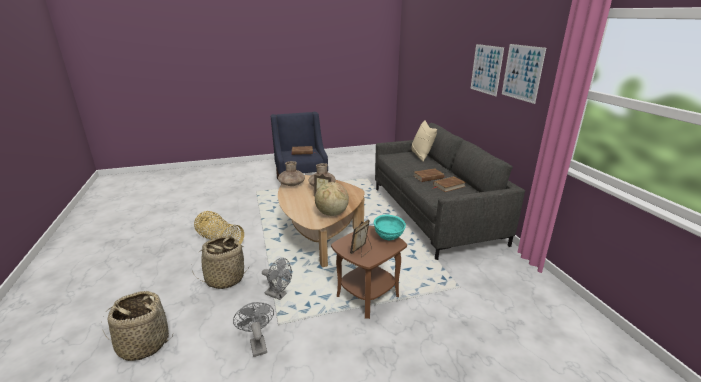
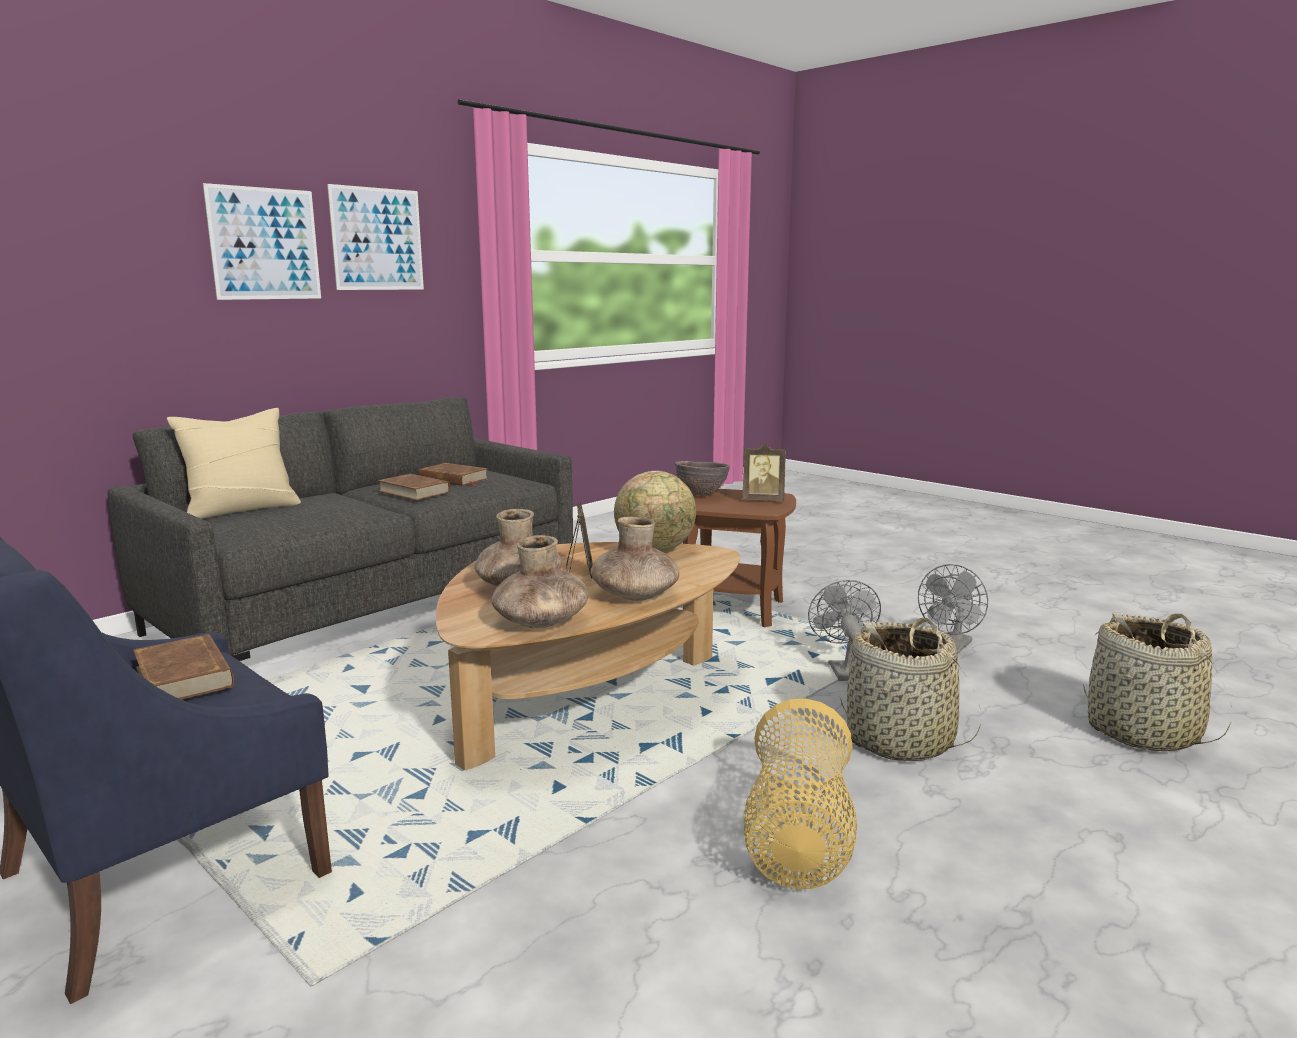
camera: 120 degrees left, 10 degrees down
turquoise bowl [374,215,406,240] -> brown bowl [675,461,730,496]
none -> brown vase [591,517,680,601]

